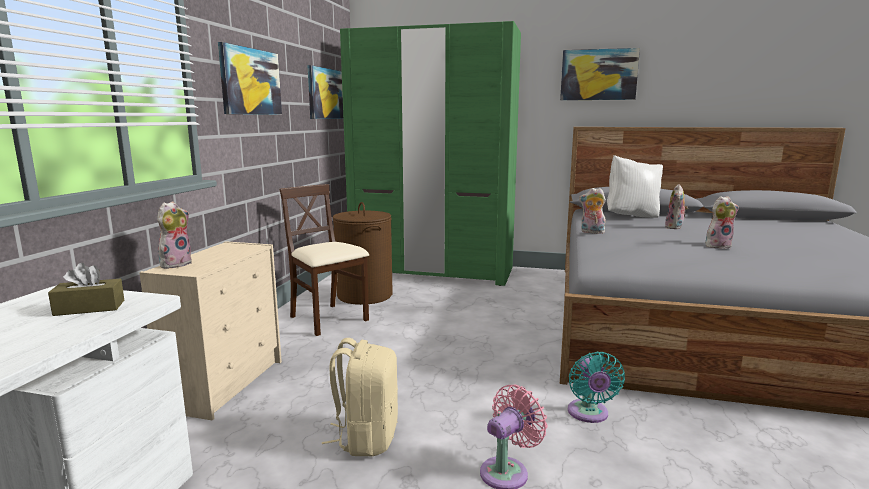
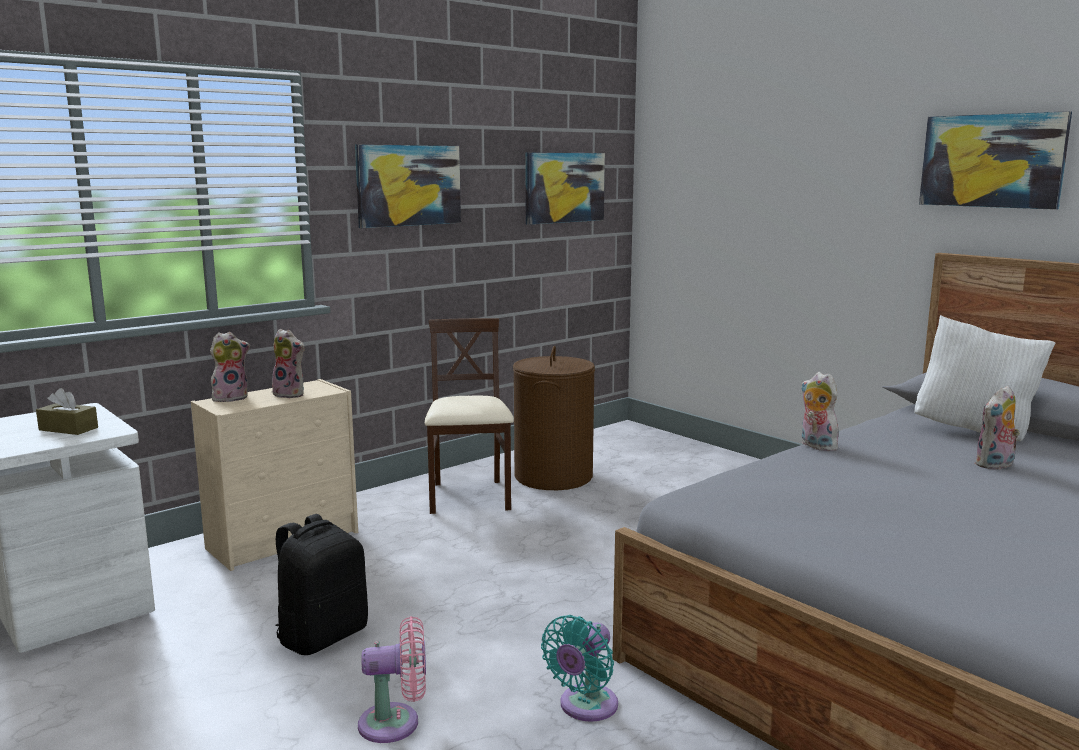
camera: 35 degrees right, 0 degrees up
beige backpack [322,338,398,456] -> black backpack [275,514,368,655]
green wardrobe [340,21,521,286] -> none
plush toy [705,196,739,249] -> plush toy moved to [272,329,305,399]

